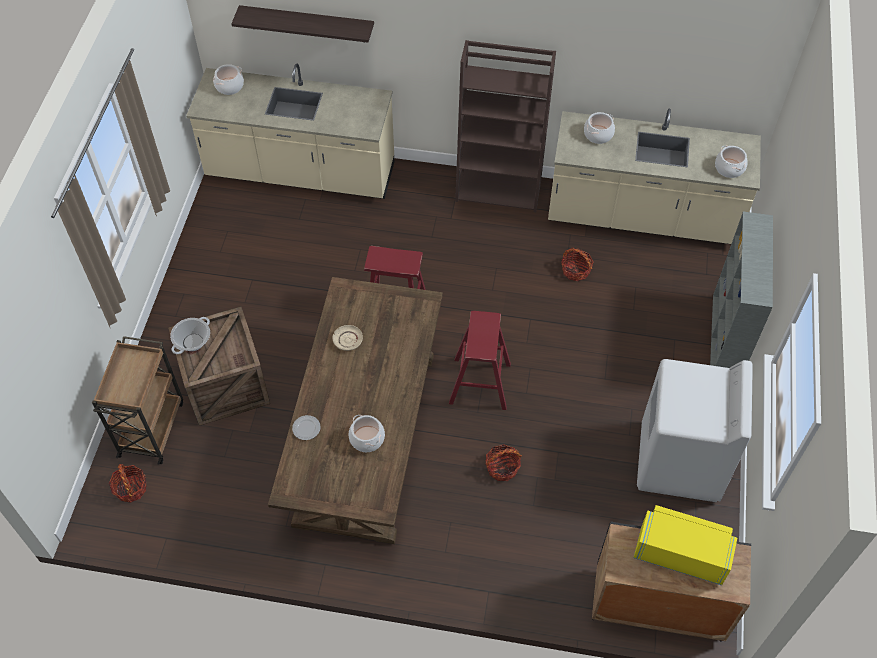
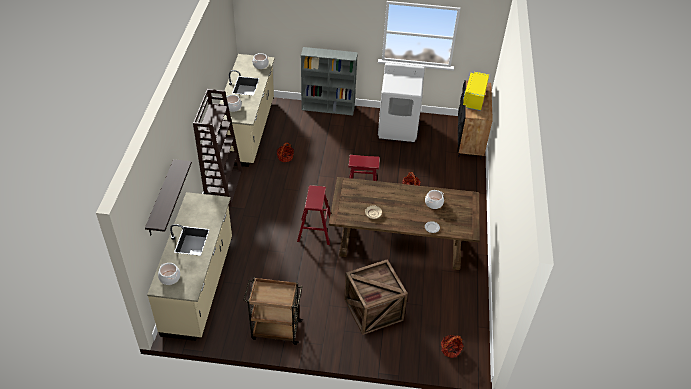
camera: 95 degrees left, 10 degrees down
brown cart [92,336,183,465] -> brown cart moved to [243,277,303,345]
cooking pot [170,317,210,354] -> none

